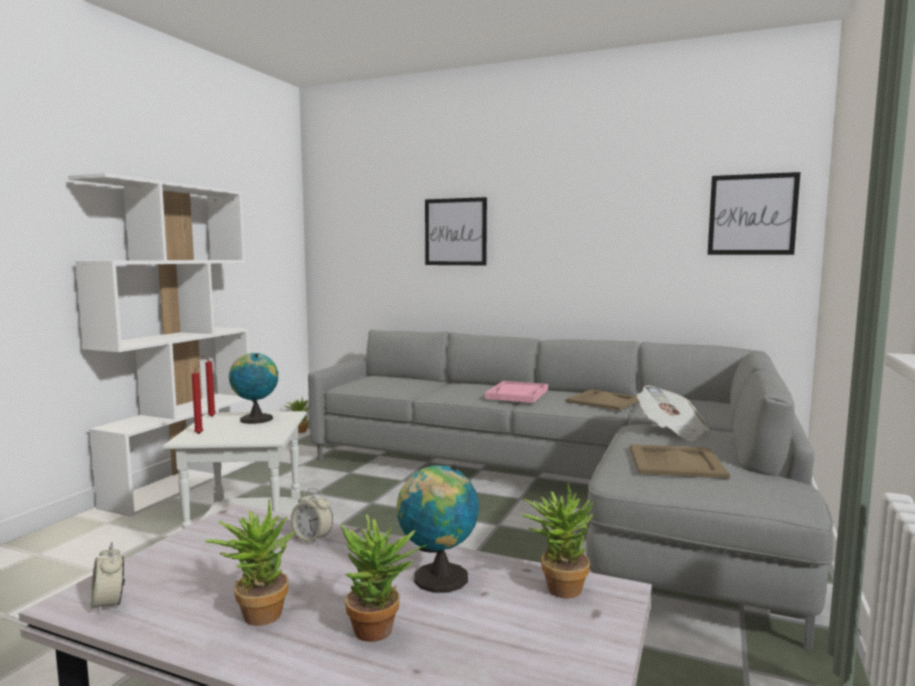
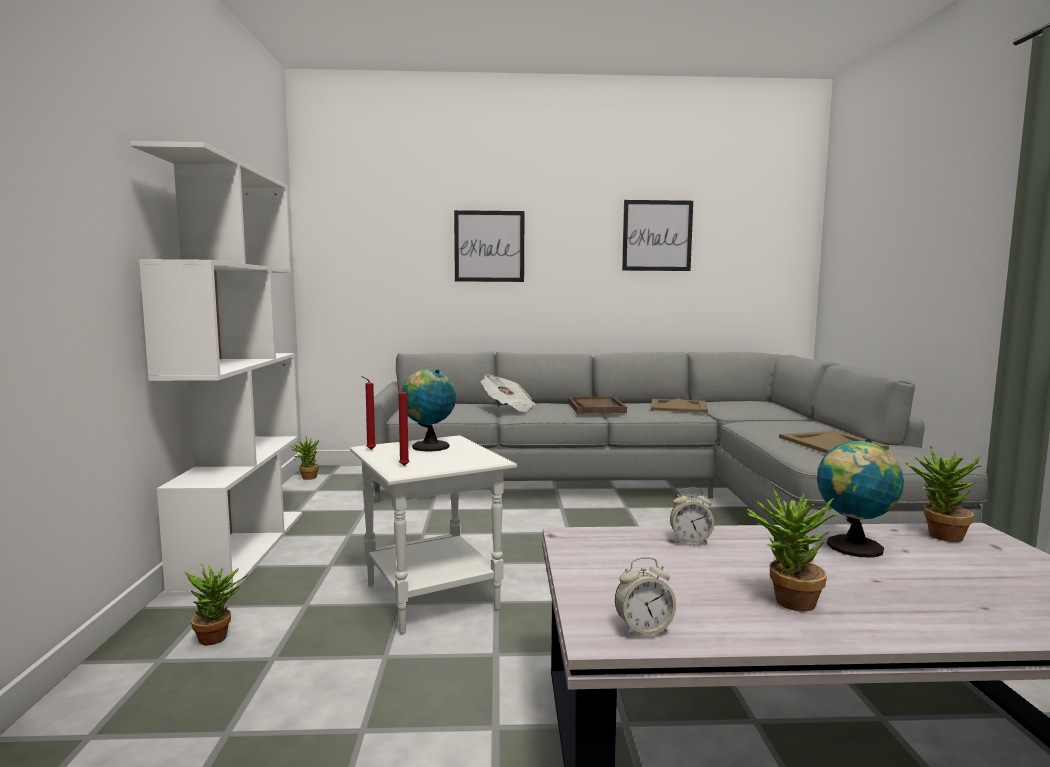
camera: 25 degrees left, 0 degrees up
alarm clock [91,542,125,615] -> alarm clock turned 45 degrees counterclockwise [615,557,676,636]
potted plant [340,514,426,642] -> potted plant moved to [184,563,249,645]
pink tray [485,381,548,403] -> brown tray [568,397,627,414]
newspaper [637,385,709,441] -> newspaper moved to [481,374,536,412]
picture [708,172,800,255] -> picture moved to [622,200,693,271]

